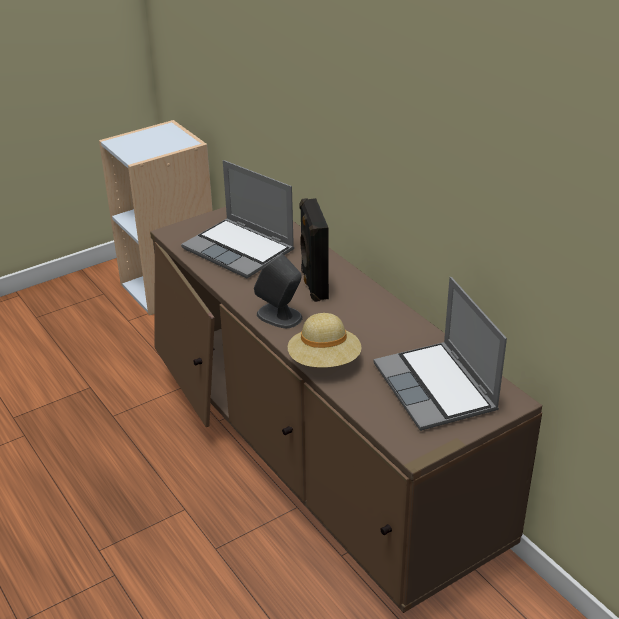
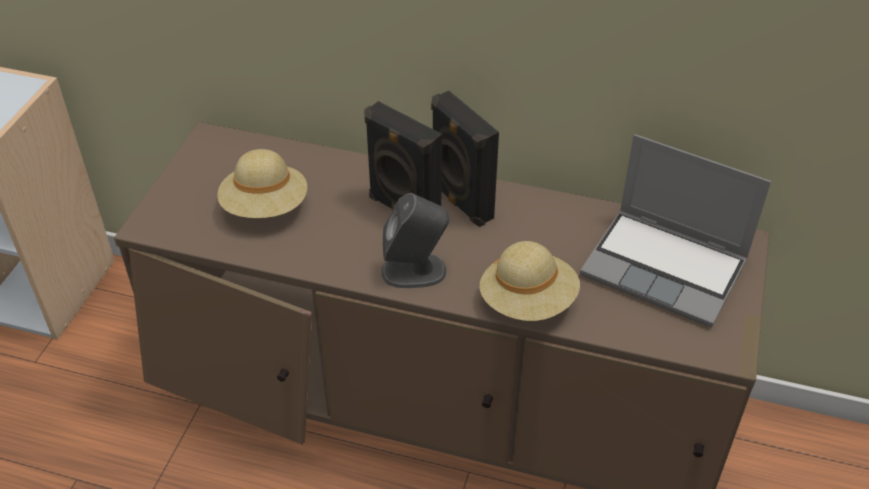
camera: 40 degrees left, 10 degrees up
laptop [181,160,294,278] -> beige hat [217,149,307,218]
none -> black speaker [431,91,499,227]

